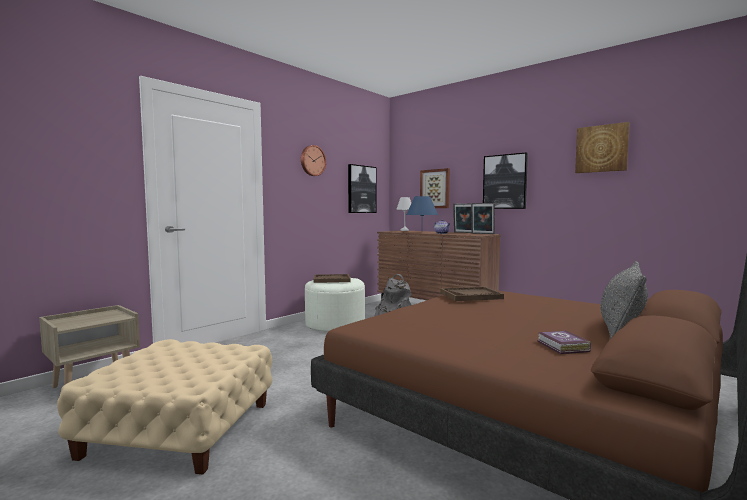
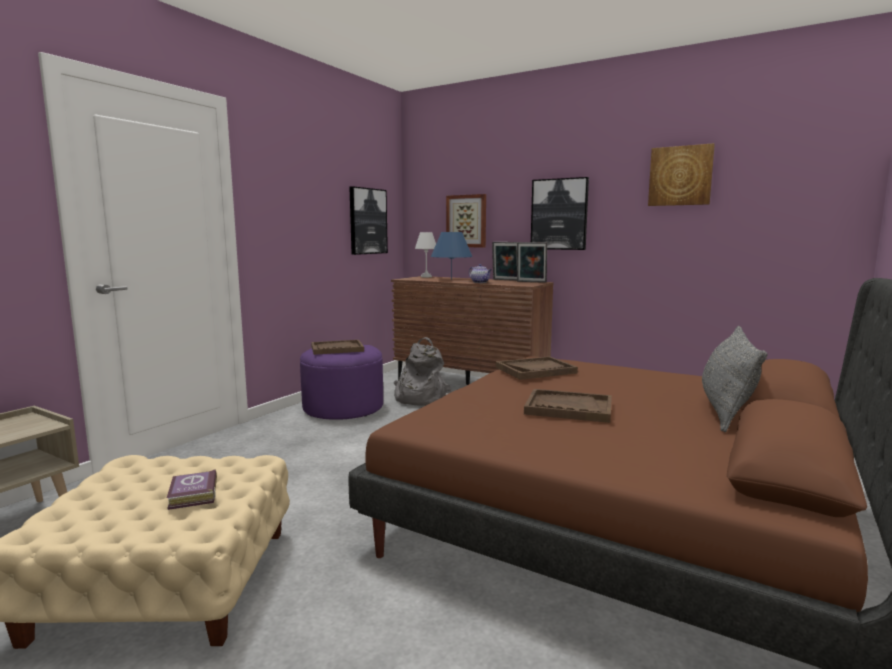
camera: 10 degrees left, 5 degrees up
wall clock [301,145,326,176] -> none
white ottoman [305,278,365,332] -> purple ottoman [300,345,383,420]
book [537,330,591,354] -> book moved to [167,469,217,510]
none -> brown tray [524,389,612,423]

